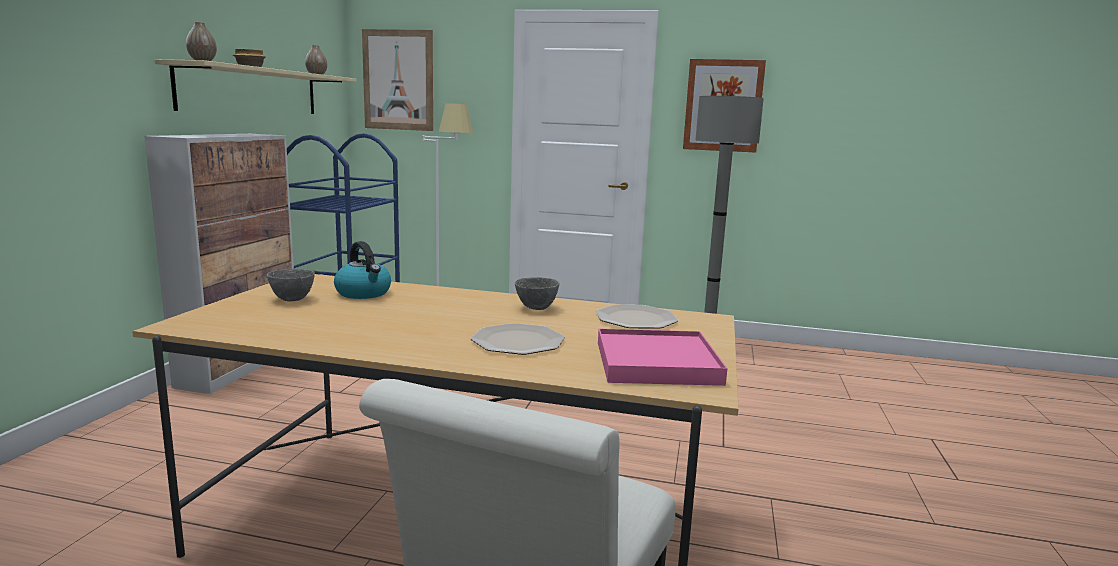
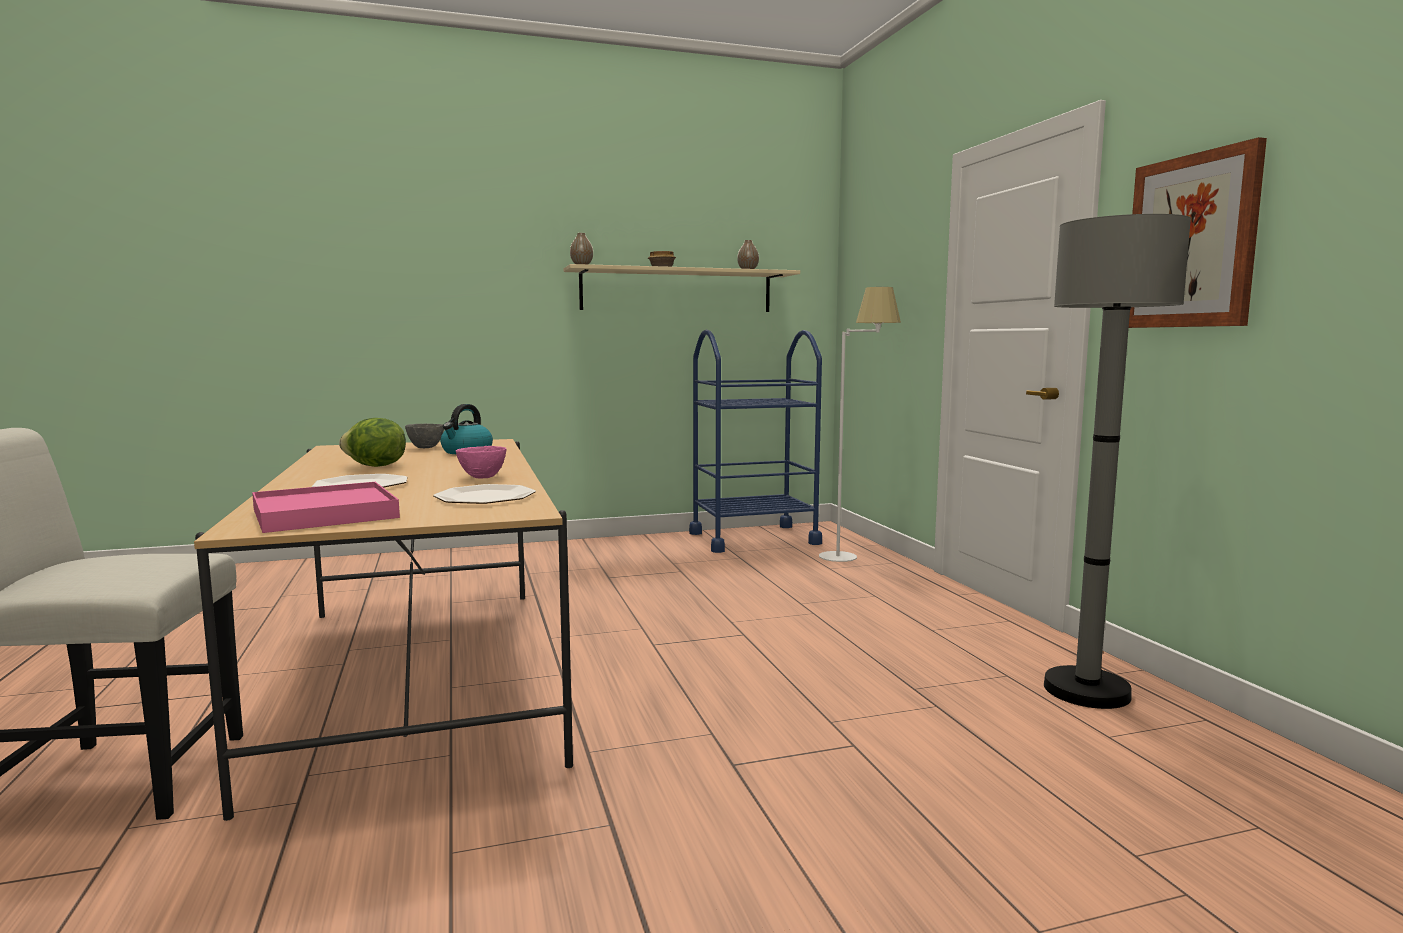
camera: 60 degrees right, 5 degrees down
cabinet [144,134,294,394] -> none
picture [362,29,433,131] -> none
grey bowl [515,277,560,310] -> pink bowl [456,446,506,479]
none -> lettuce [339,418,406,467]

